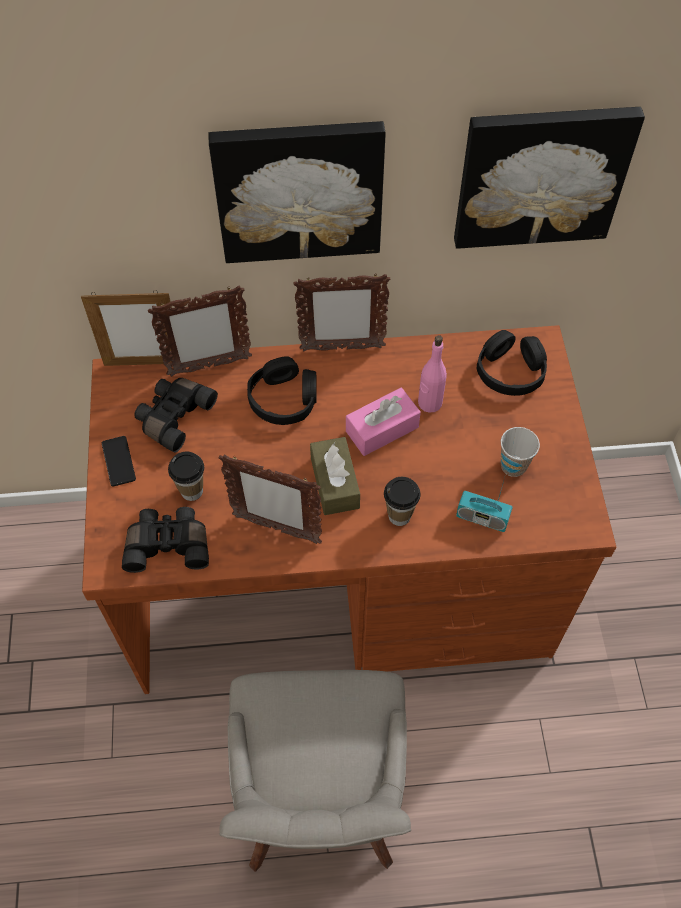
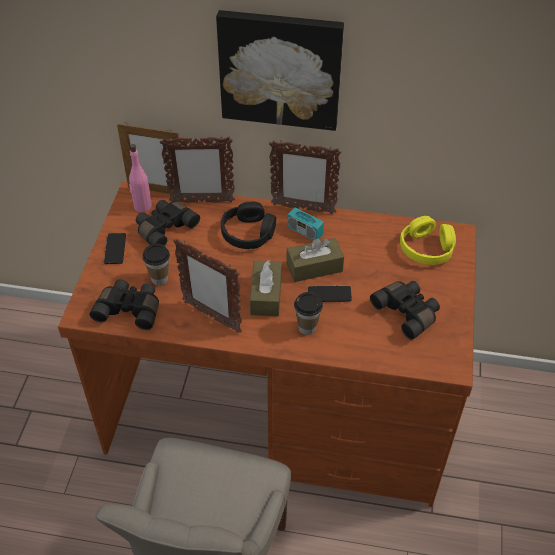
camera: 15 degrees right, 10 degrees down
pink tissue box [346,388,421,456] -> brown tissue box [286,238,344,282]
pink bottle [418,335,447,413] -> pink bottle moved to [129,144,152,212]
picture [454,107,645,249] -> none
radio [456,478,513,532] -> radio moved to [287,193,324,241]
black headphones [477,330,547,396] -> yellow headphones [400,216,456,265]
cup [501,427,540,477] -> black binoculars [370,281,440,340]
none -> phone [308,286,352,302]

